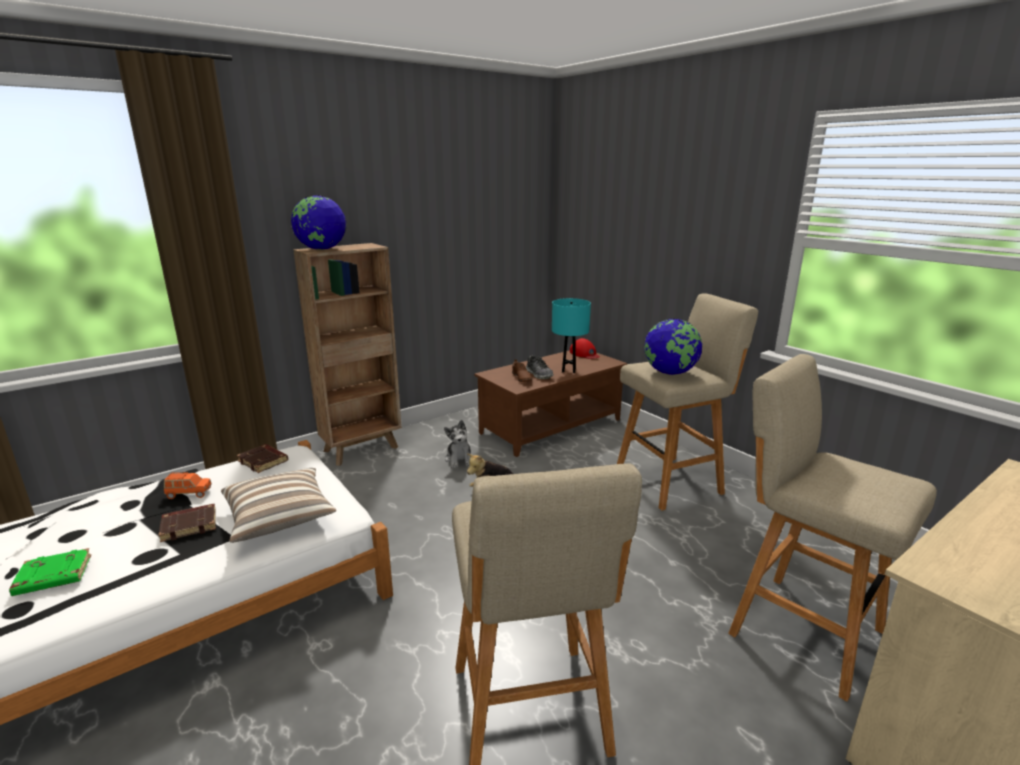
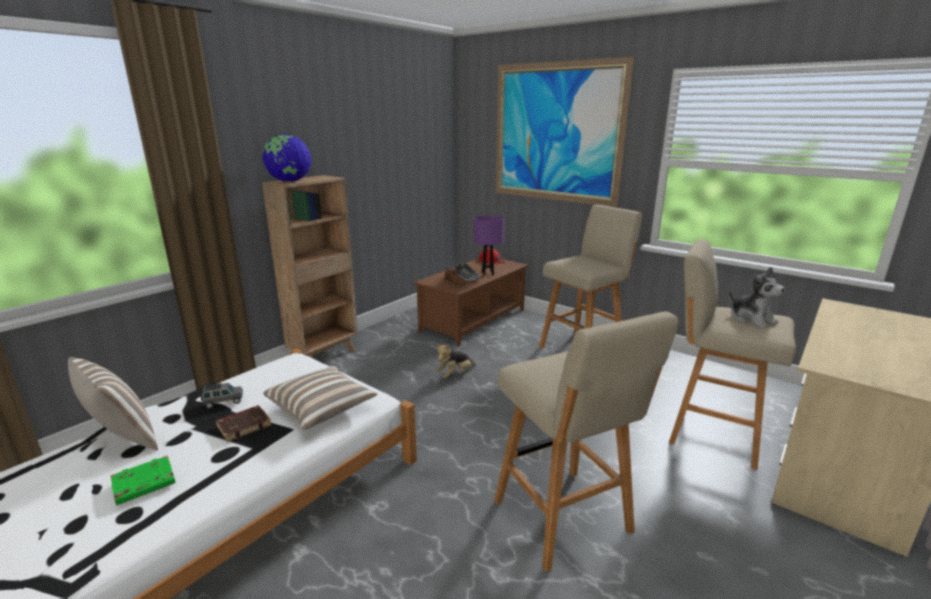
camera: 15 degrees left, 0 degrees up
orange toy car [164,472,212,499] -> grey toy car [201,383,243,409]
brown book [237,444,288,473] -> none
plush toy [444,420,472,468] -> plush toy moved to [729,267,785,328]
turquoise table lamp [552,298,591,373] -> purple table lamp [473,215,504,275]
globe [644,319,702,375] -> none
none -> pillow [68,357,158,451]
none -> picture [496,57,634,207]

